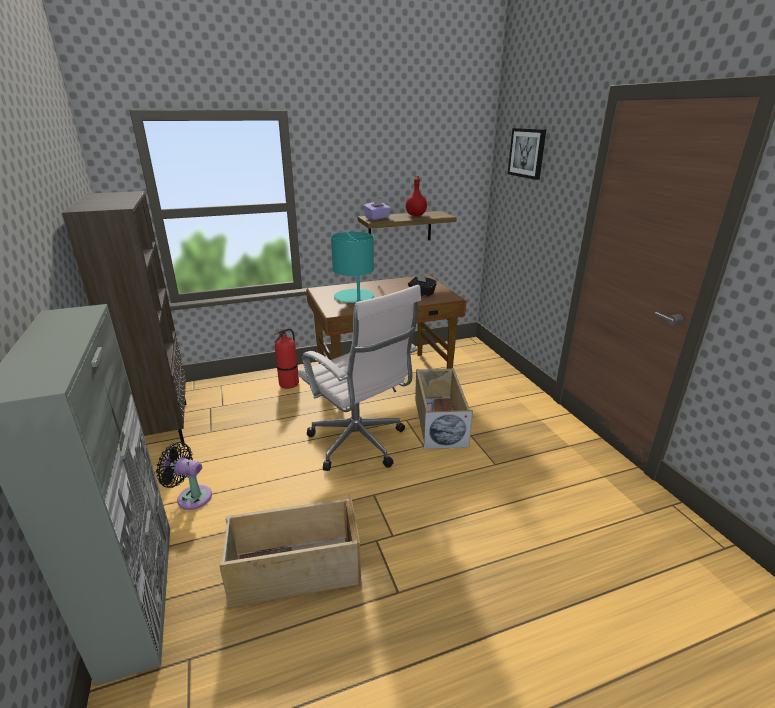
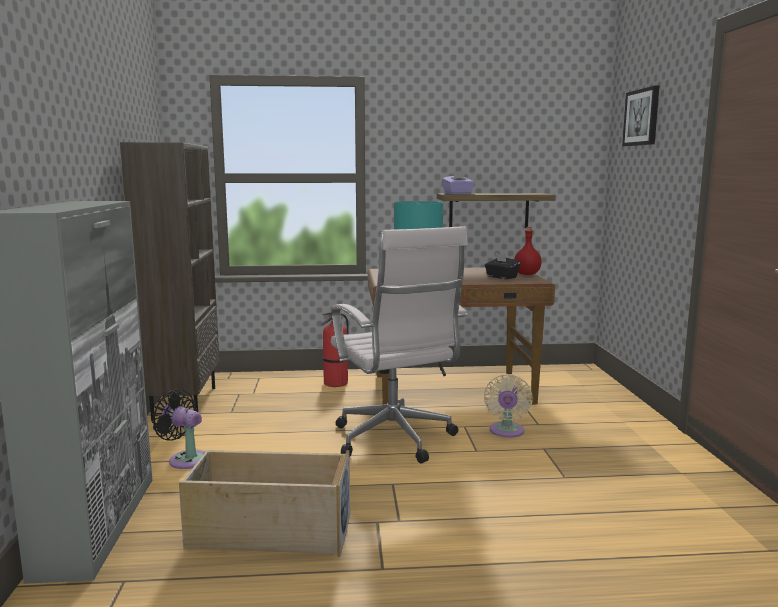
camera: 15 degrees right, 15 degrees down
red bottle [406,176,427,216] -> red bottle moved to [514,227,542,275]
beige storage box [415,368,473,449] -> beige fan [484,374,533,438]

